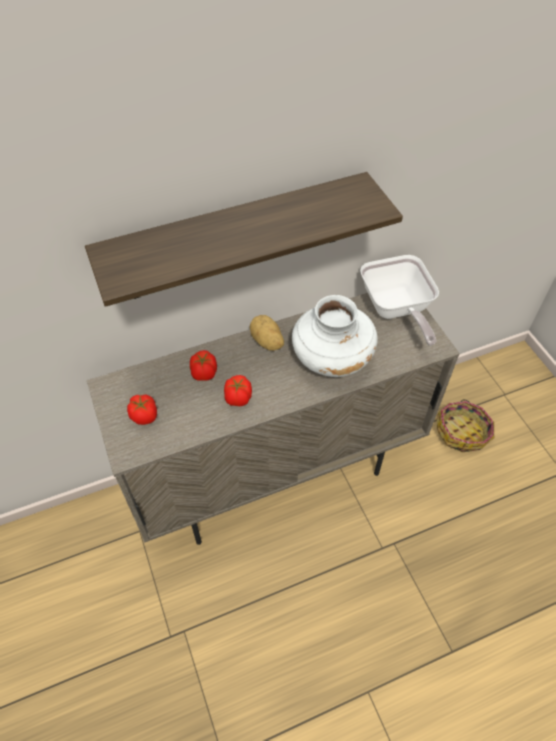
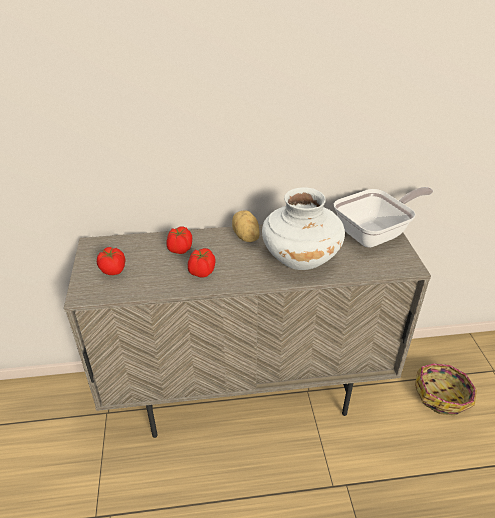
camera: 15 degrees right, 15 degrees down
shelf [85,172,403,307] -> none
frying pan [360,255,439,346] -> frying pan turned 120 degrees counterclockwise [334,187,433,248]

